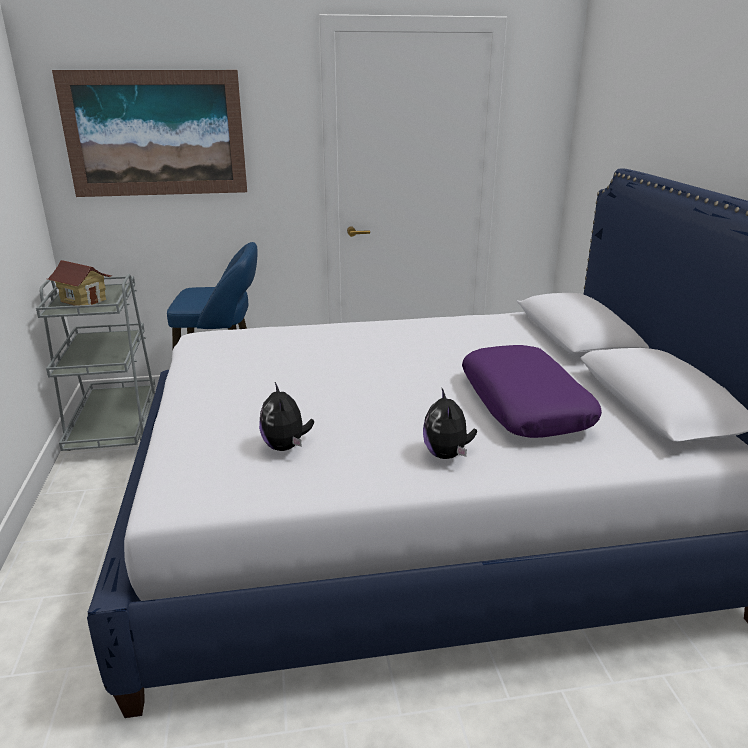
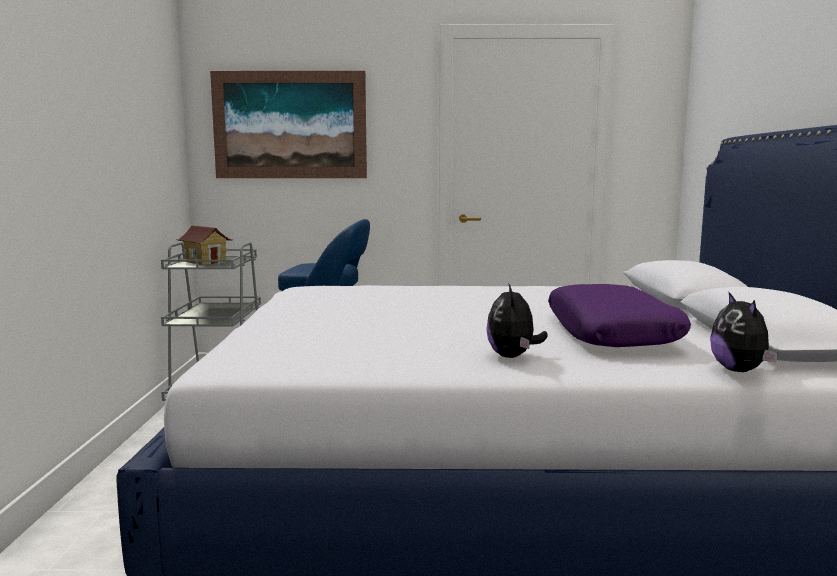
camera: 10 degrees right, 15 degrees down
plush toy [259,382,314,451] -> plush toy moved to [710,292,778,372]

